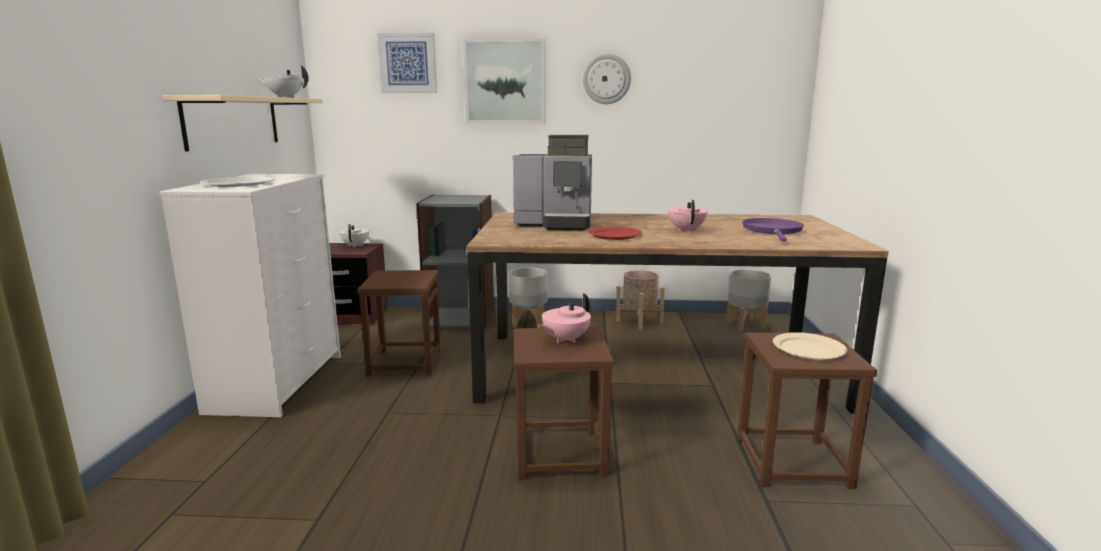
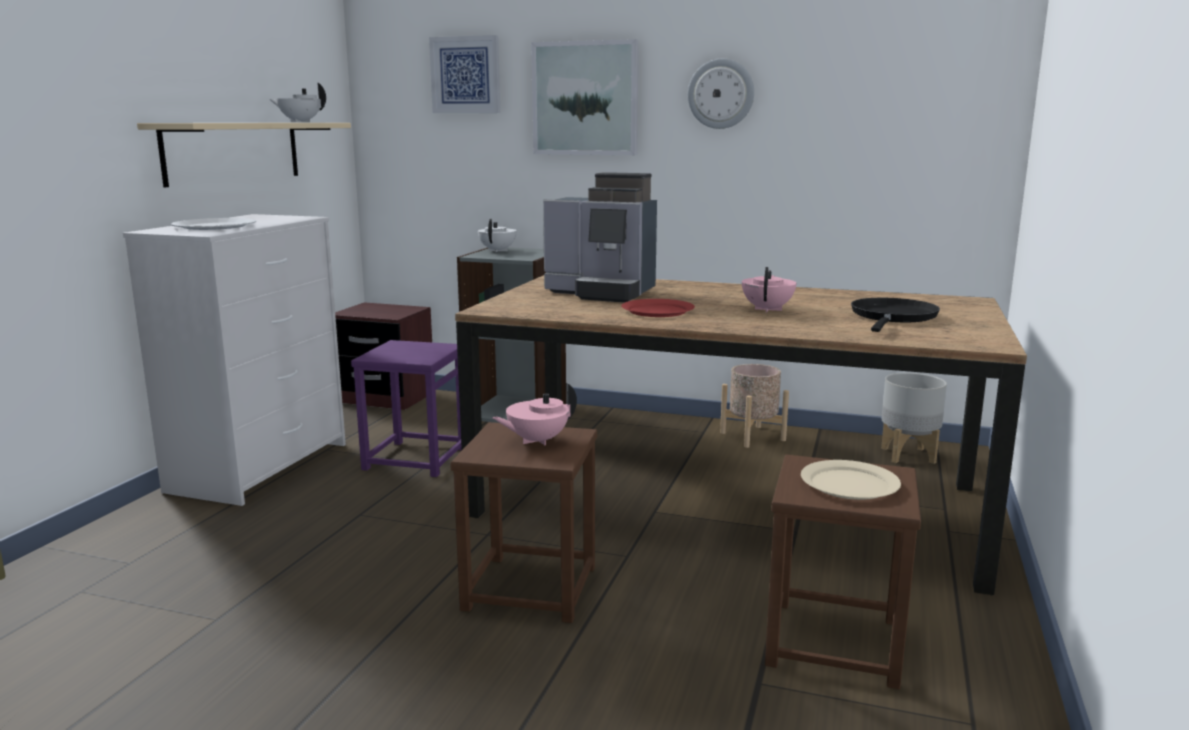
camera: 15 degrees right, 0 degrees up
white teapot [339,224,369,247] -> white teapot moved to [478,219,517,252]
brown stool [357,270,441,376] -> purple stool [351,340,462,477]
grey planter [509,268,548,328] -> none
purple frying pan [742,218,804,241] -> black frying pan [851,298,940,332]

